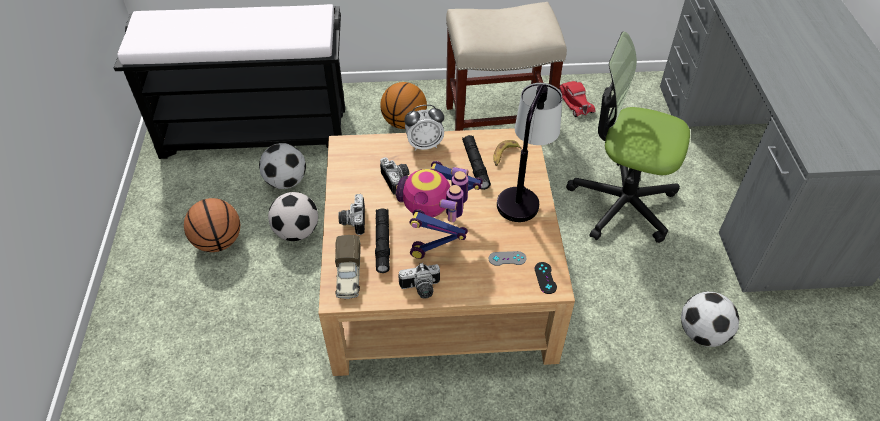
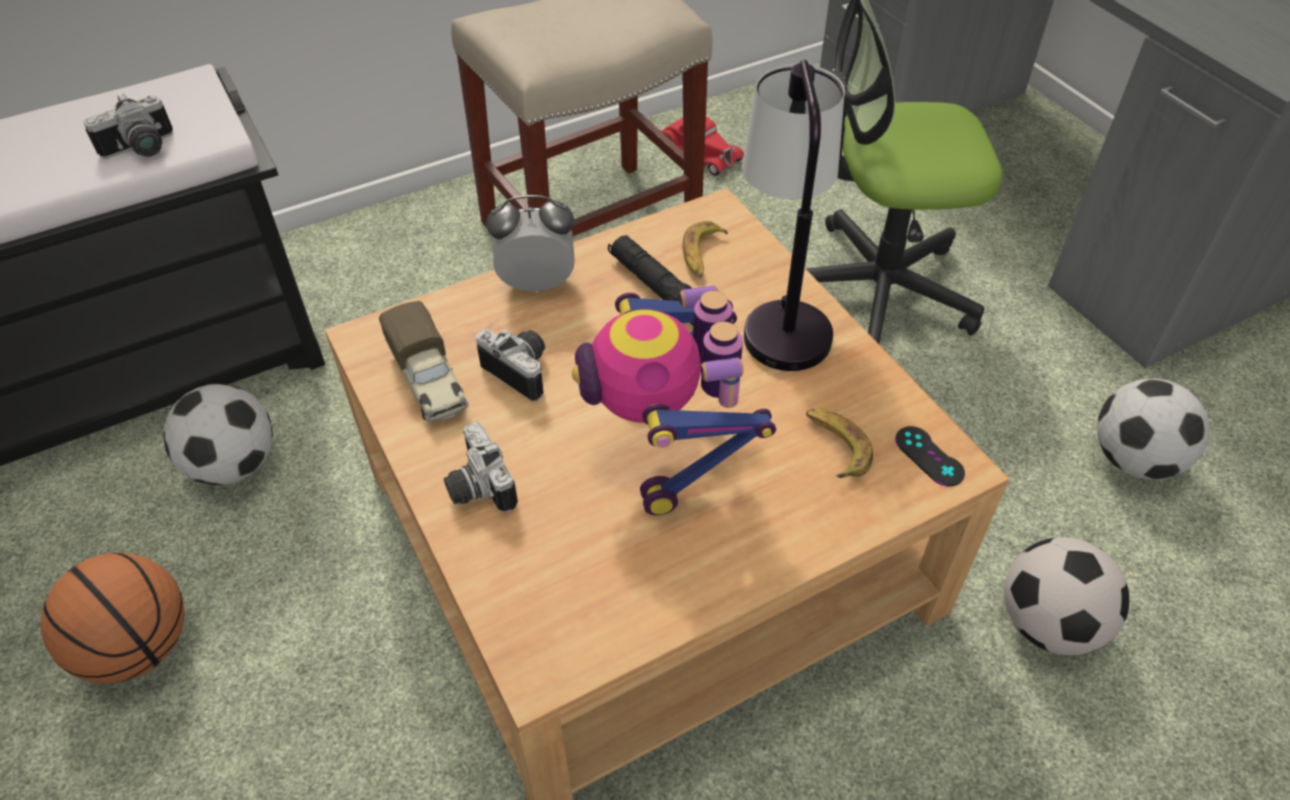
camera: 25 degrees left, 0 degrees up
football [268,192,318,241] -> football moved to [1004,537,1129,655]
toy truck [335,235,361,299] -> toy truck moved to [379,301,469,422]
black flashlight [375,208,390,273] -> none
basketball [380,82,427,129] -> none
camera [398,263,440,298] -> camera moved to [83,94,173,159]
alarm clock [404,105,444,151] -> alarm clock turned 150 degrees counterclockwise [486,195,575,293]
grey game controller [489,251,526,266] -> banana [806,408,873,478]

